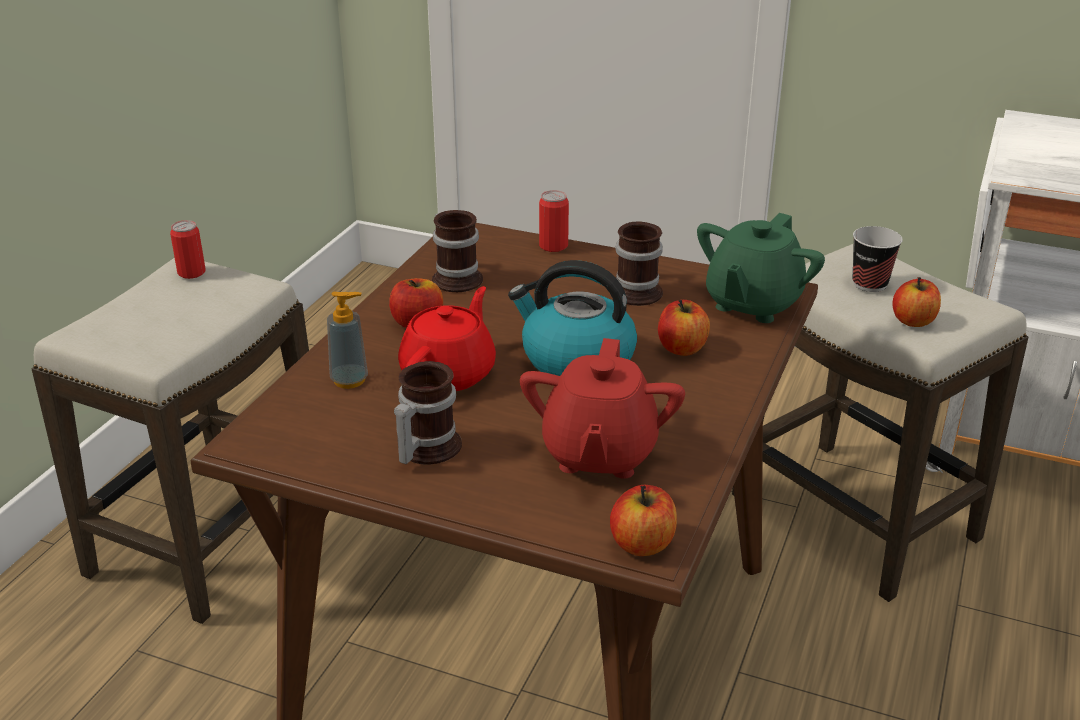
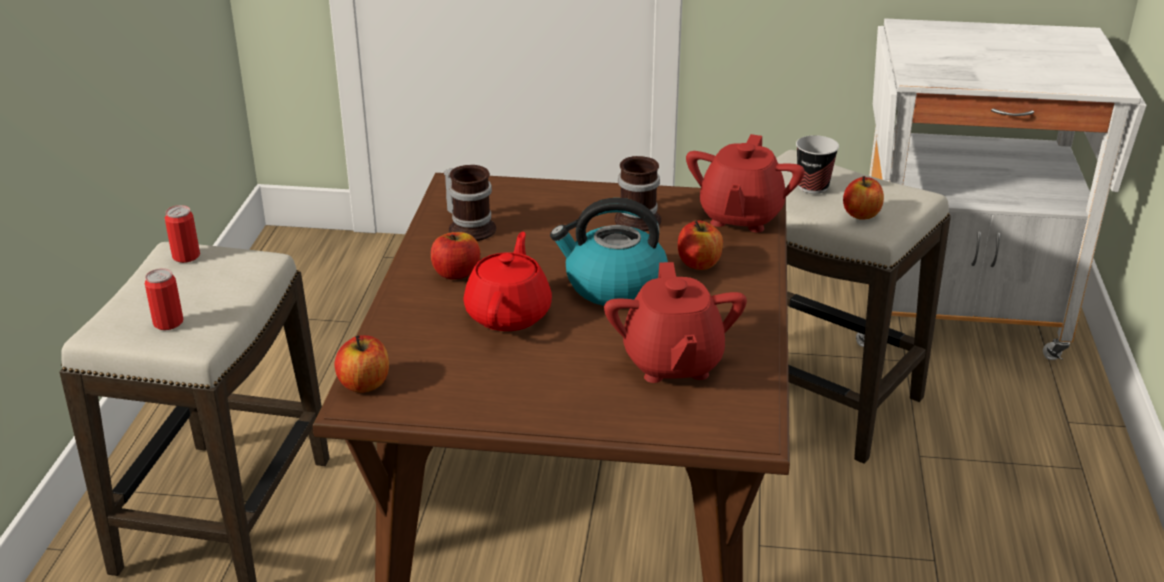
camera: 15 degrees left, 0 degrees up
soap dispenser [327,292,368,389] -> none
mug [394,361,462,464] -> none
can [539,190,569,252] -> can moved to [145,268,183,330]
apple [610,484,677,556] -> apple moved to [335,335,389,393]
green teapot [697,213,825,323] -> red teapot [686,134,805,233]

